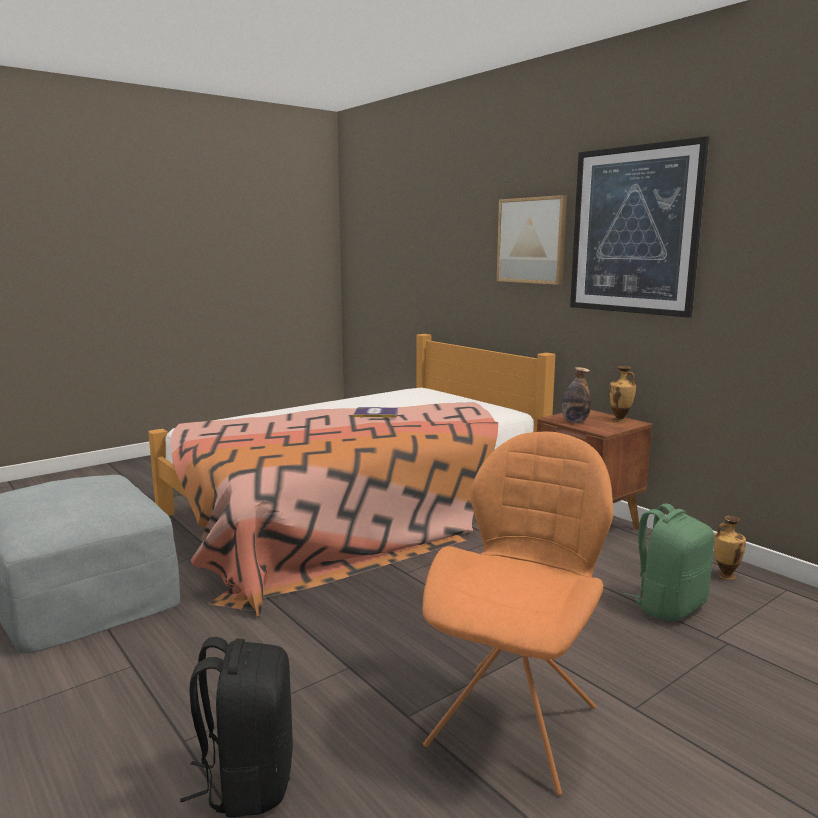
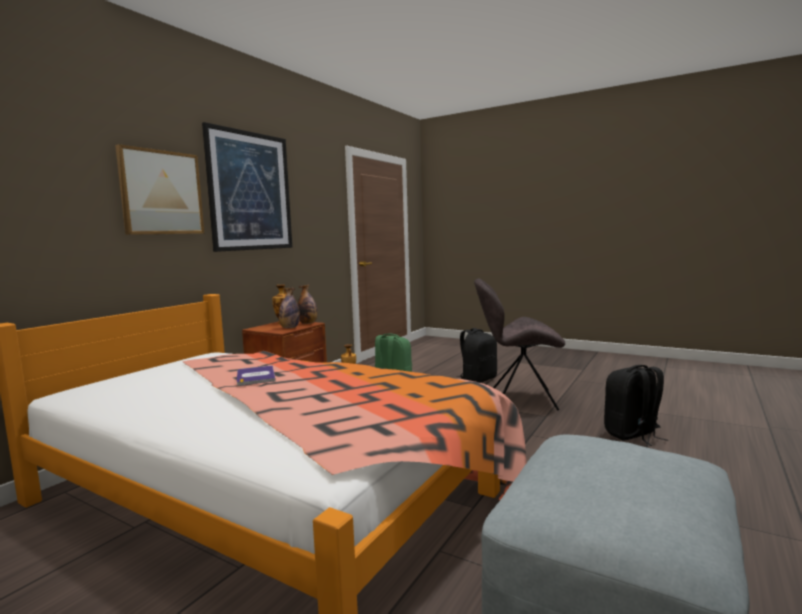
camera: 110 degrees left, 5 degrees down
orange chair [423,432,613,796] -> grey chair [474,279,565,410]
none -> bottle [298,285,318,324]
none -> black backpack [456,328,497,383]

